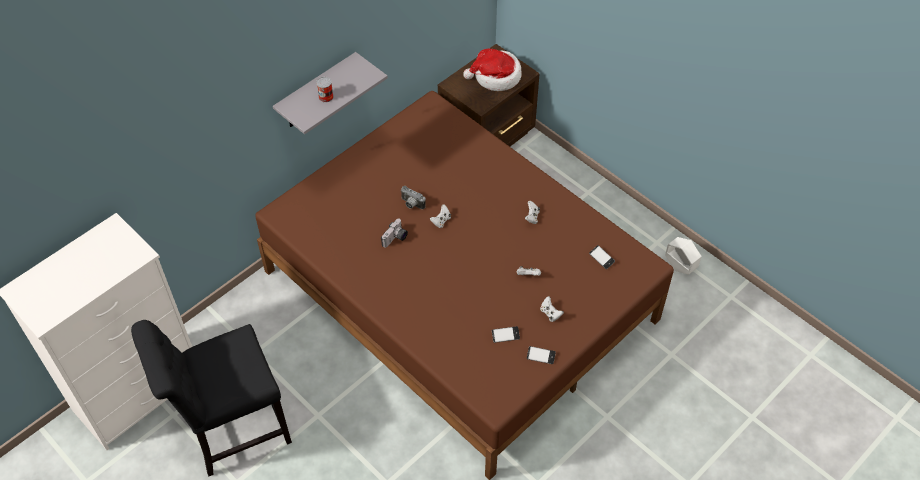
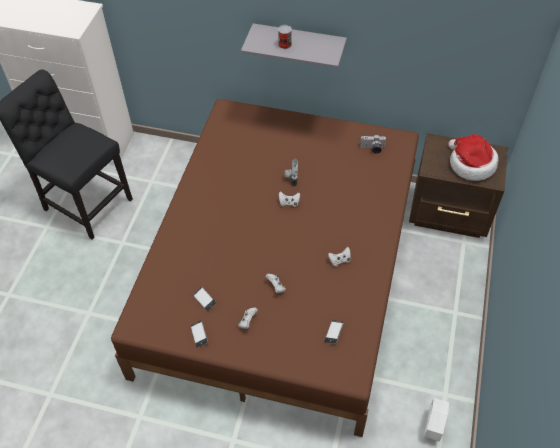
camera: 60 degrees right, 0 degrees up
camera [381,219,408,248] -> camera moved to [360,135,387,154]

